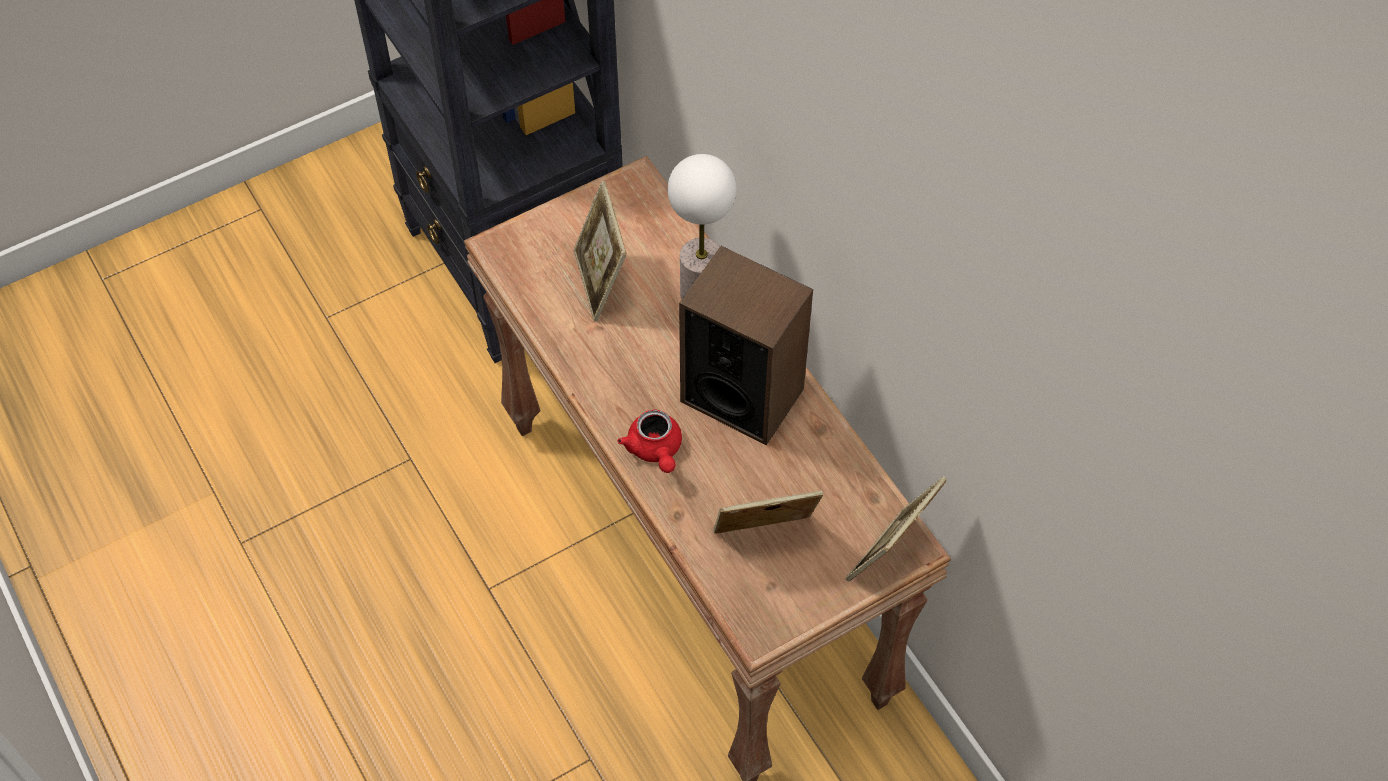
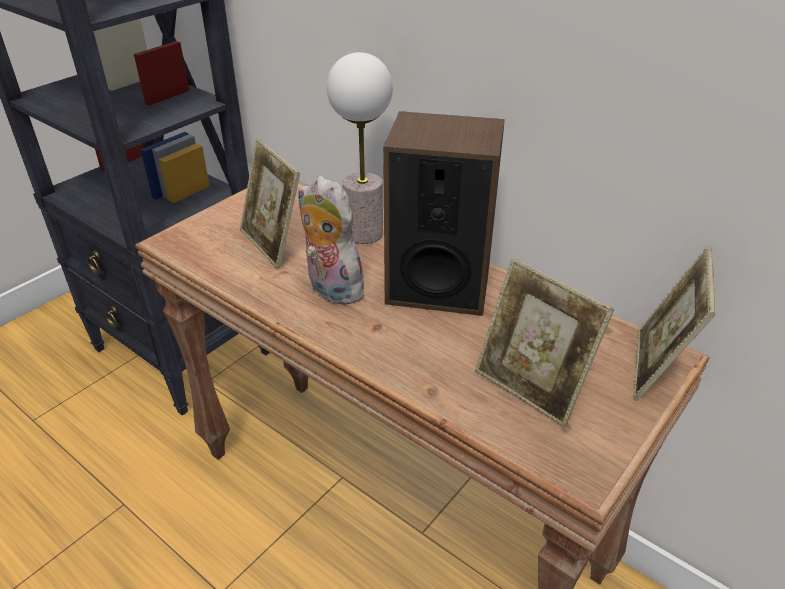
camera: 20 degrees left, 20 degrees down
red teapot [617,410,682,473] -> none
picture frame [713,491,823,533] -> picture frame turned 105 degrees counterclockwise [475,258,614,427]
none -> plush toy [298,176,368,305]

